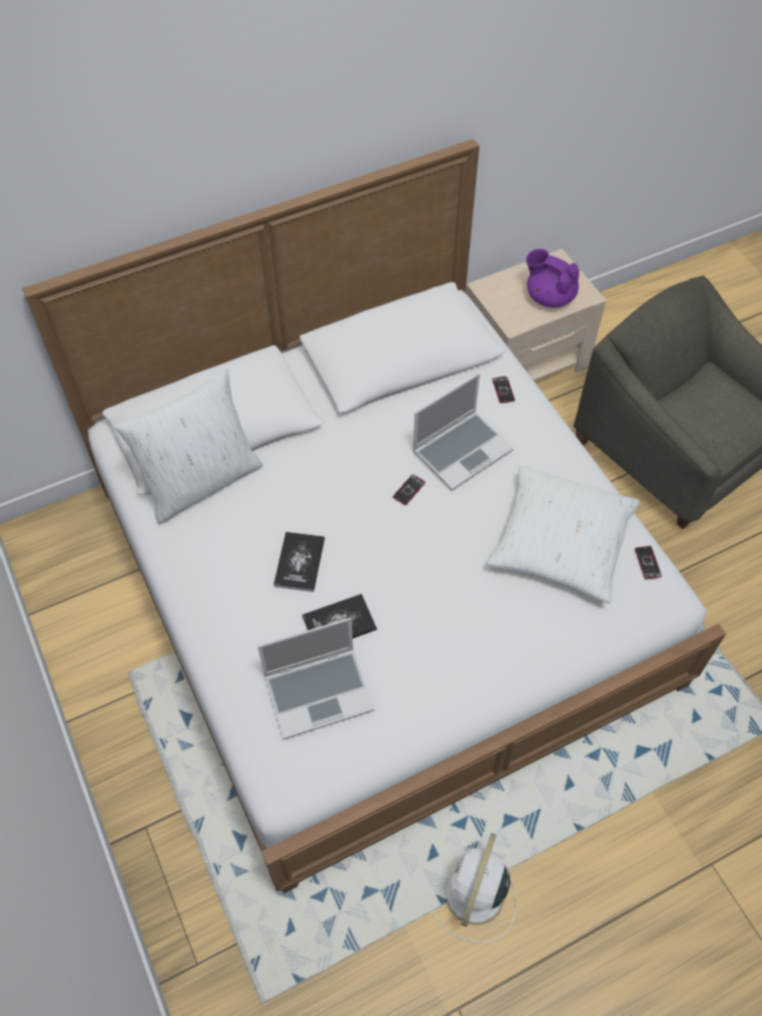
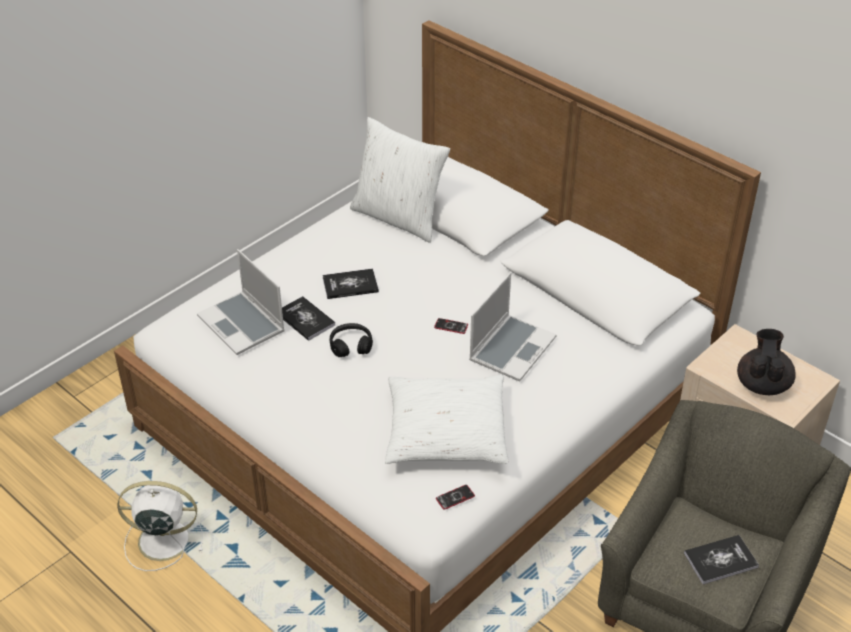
camera: 70 degrees right, 15 degrees down
laptop [413,373,514,491] -> laptop turned 90 degrees counterclockwise [469,273,557,382]
phone [492,376,515,403] -> none
purple teapot [526,249,579,308] -> black teapot [737,329,796,395]
none -> black headphones [330,323,373,357]
none -> book [684,535,759,584]

